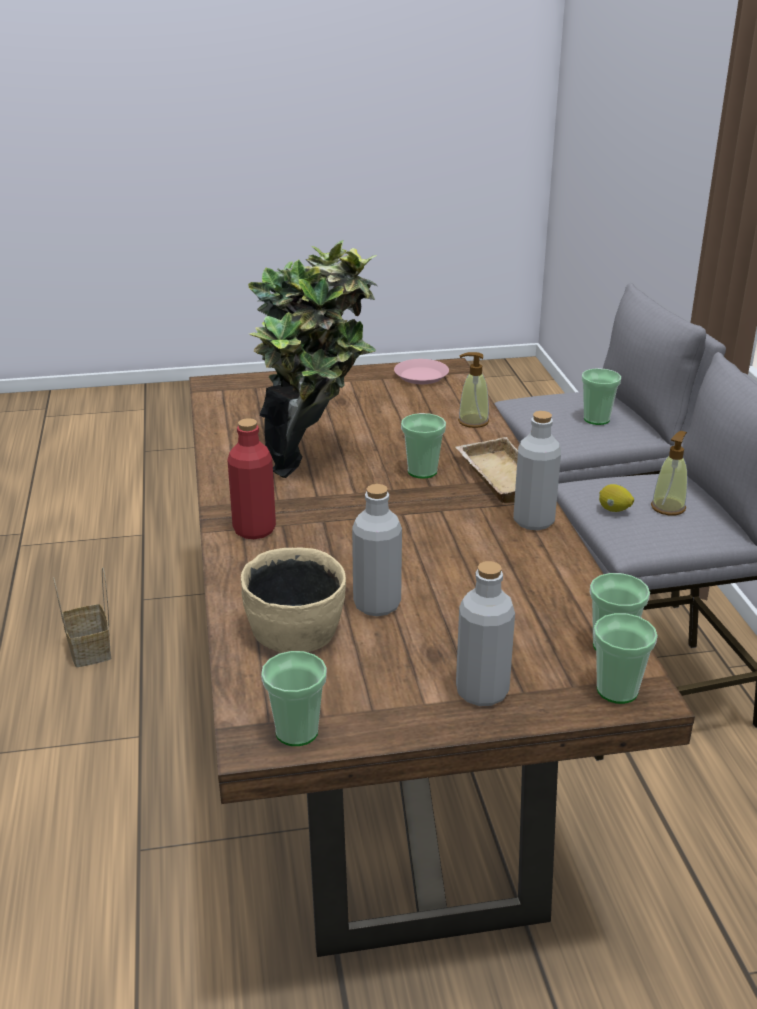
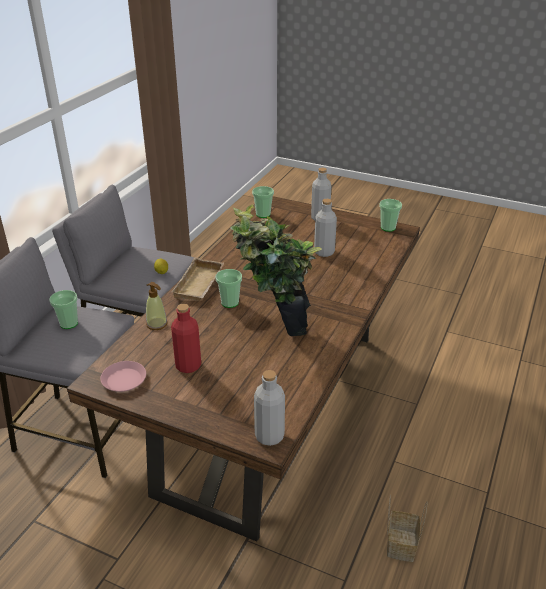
camera: 145 degrees left, 5 degrees up
red bottle [227,418,276,539] -> red bottle moved to [171,304,201,373]
beige bowl [241,547,346,653] -> none
grey bottle [513,411,561,530] -> grey bottle moved to [254,370,285,446]
cup [593,613,658,704] -> none
soap dispenser [651,431,687,515] -> none

